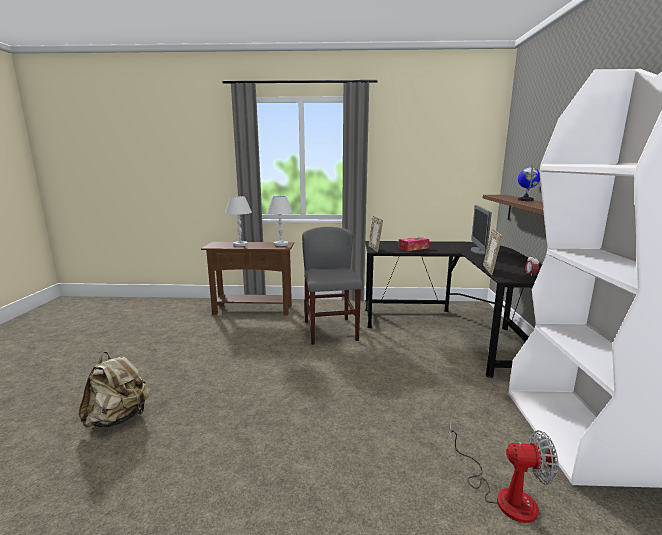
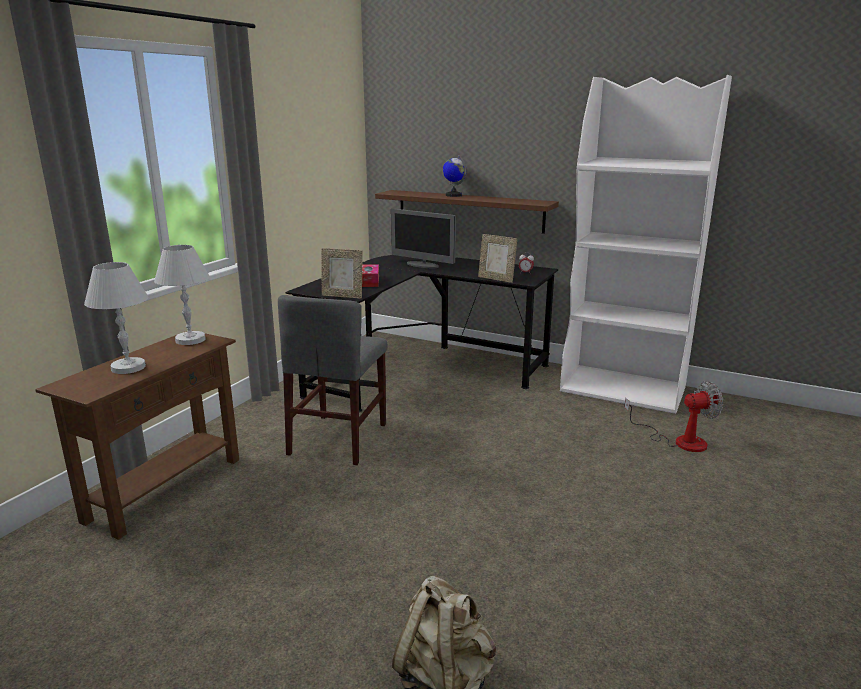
camera: 65 degrees left, 5 degrees up
grey chair [302,227,362,345] -> grey chair turned 90 degrees counterclockwise [278,295,387,465]
fan [449,423,558,523] -> fan turned 45 degrees clockwise [624,381,724,452]

